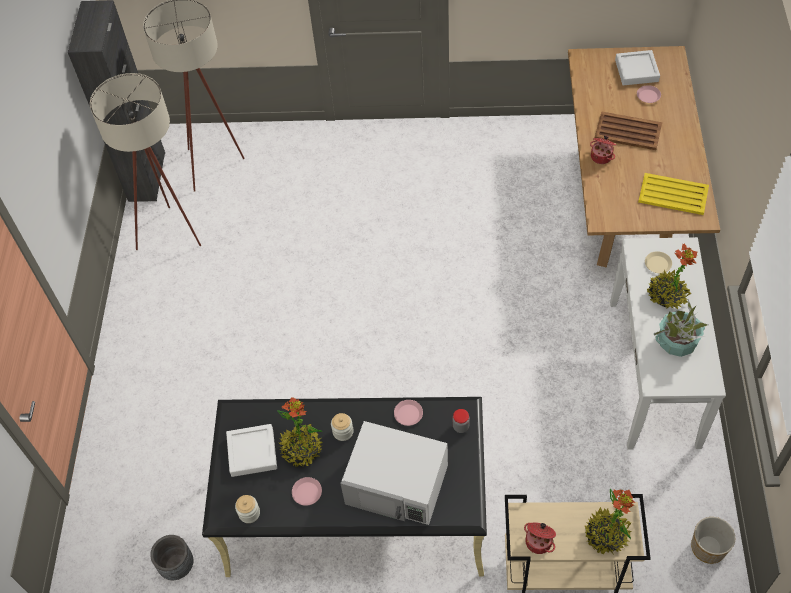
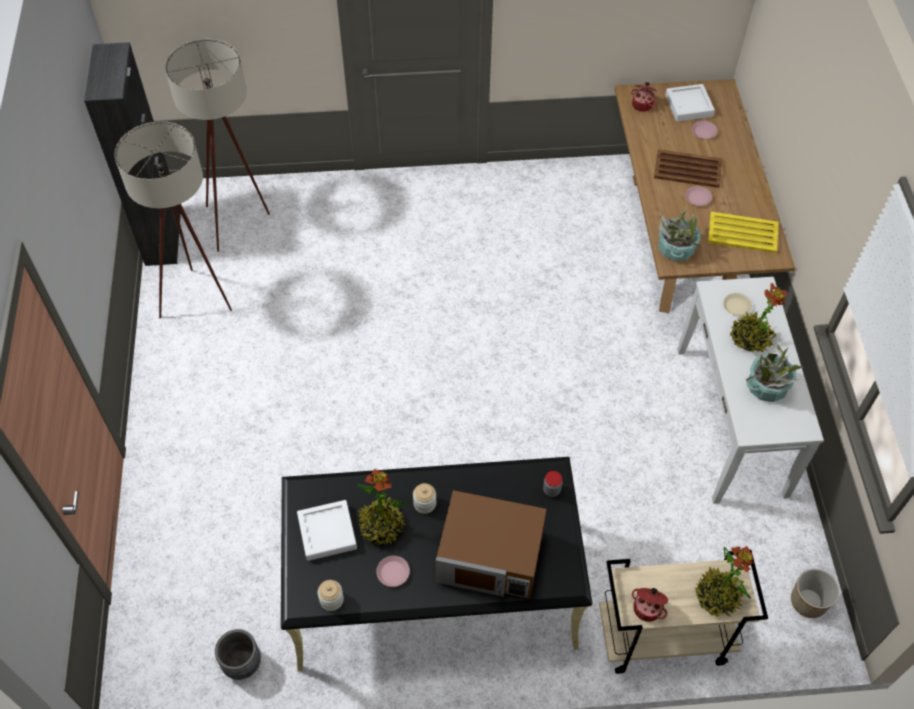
camera: 10 degrees left, 0 degrees up
white microwave [340,421,448,525] -> brown microwave [436,490,546,599]
pink plate [394,400,423,426] -> pink plate moved to [685,186,712,206]
cooking pot [590,136,616,164] -> cooking pot moved to [631,82,657,112]
none -> potted plant [658,210,704,261]

